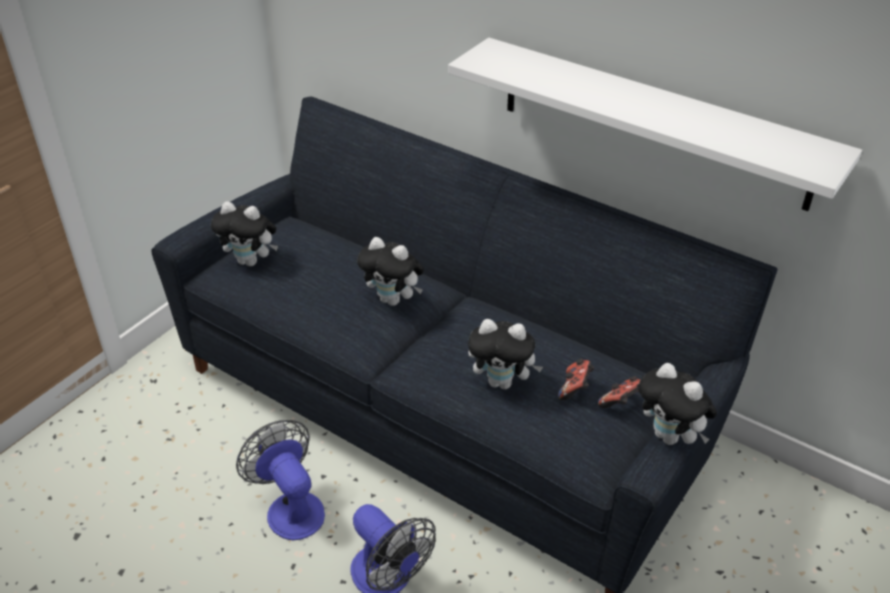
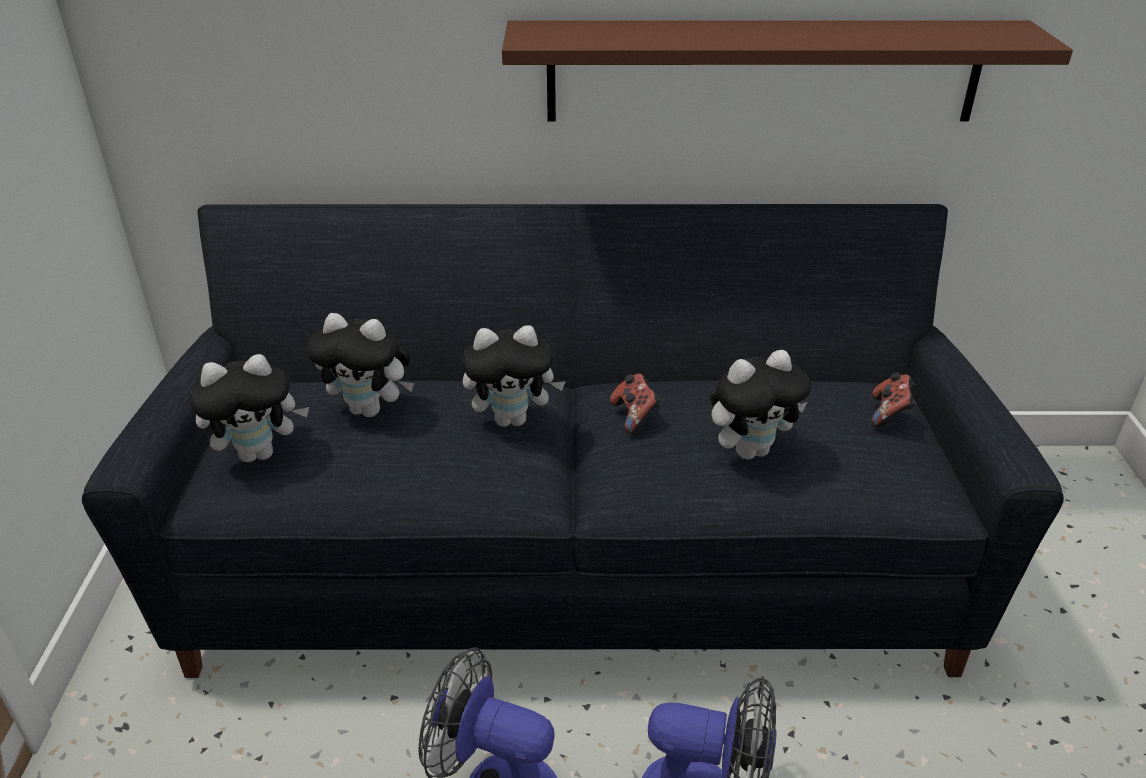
camera: 35 degrees left, 5 degrees down
white shelf [448,38,862,211] -> brown shelf [502,20,1073,122]
game controller [558,359,594,400] -> game controller moved to [610,373,660,433]
plush toy [638,363,717,445] -> plush toy moved to [307,313,414,417]

